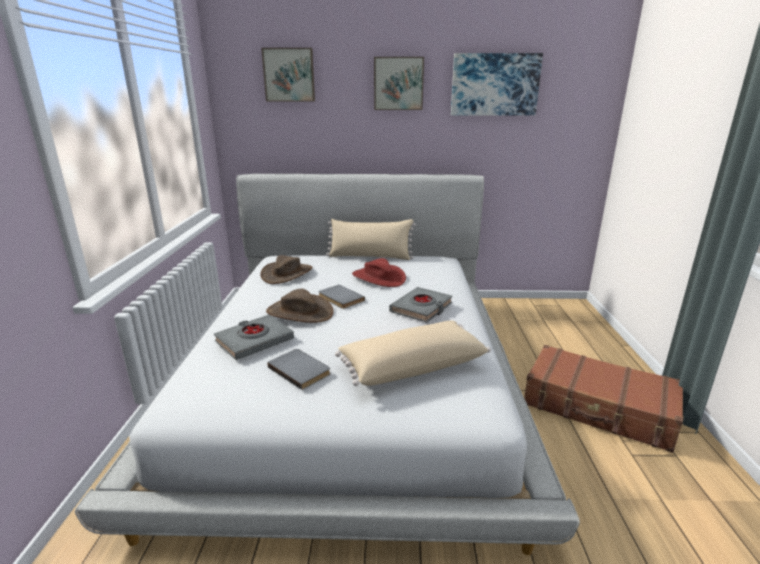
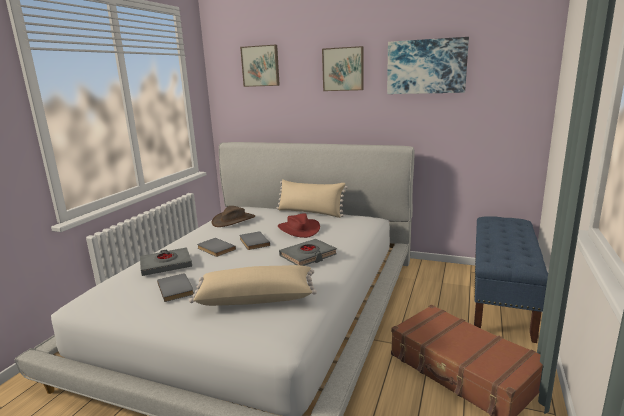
camera: 20 degrees right, 5 degrees down
brown hat [266,289,334,323] -> grey book [197,238,236,257]
none -> blue bench [474,216,548,343]

